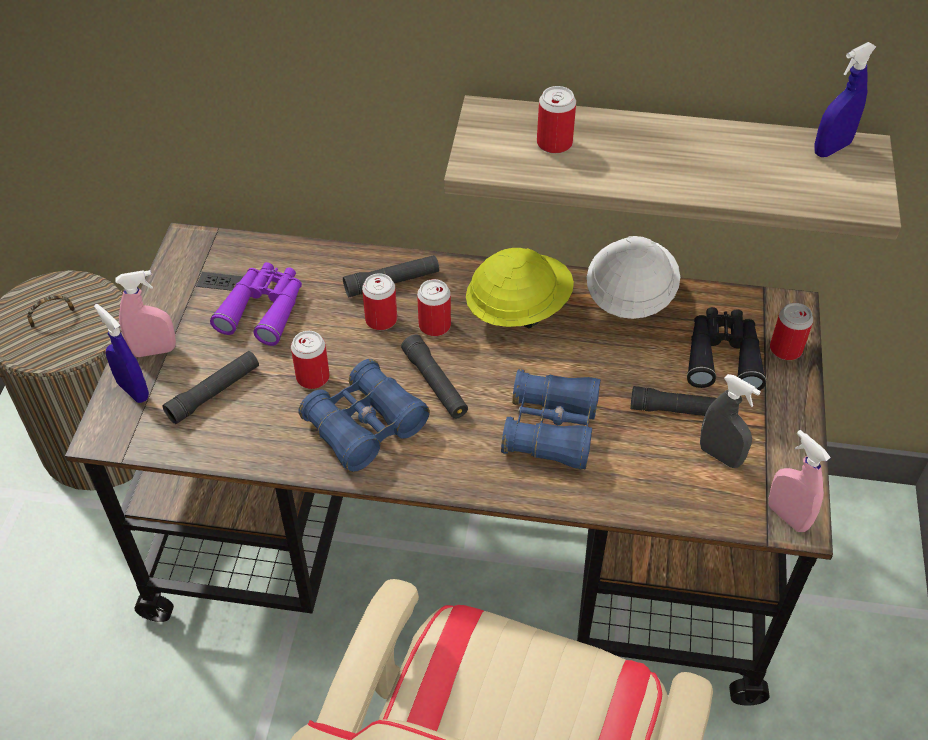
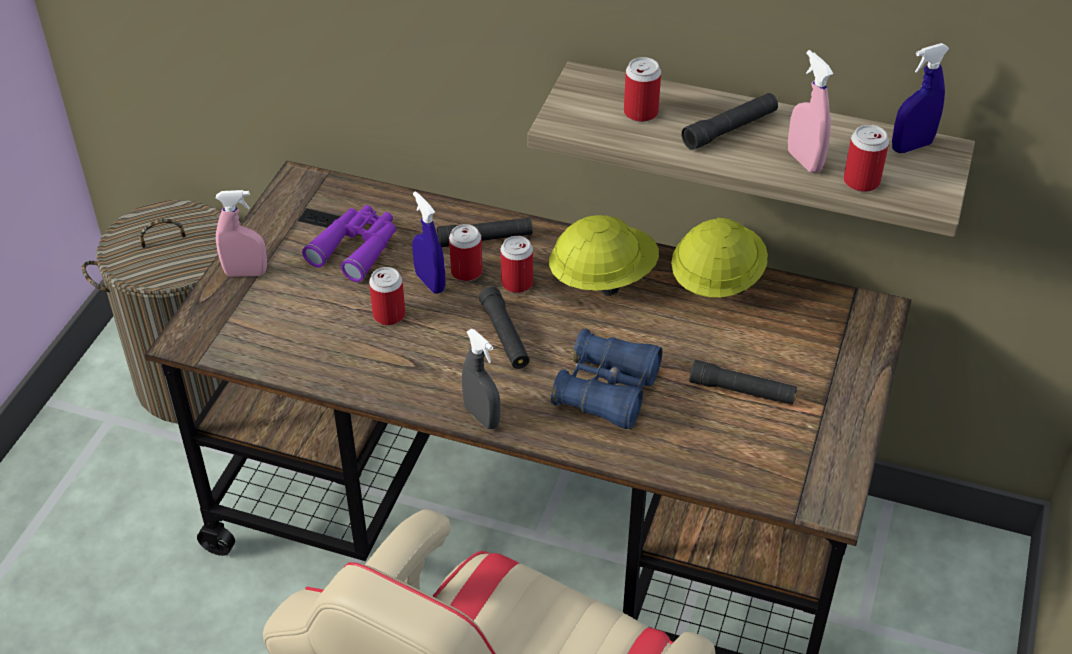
camera: 10 degrees right, 5 degrees down
blue spray bottle [94,304,149,403] -> blue spray bottle moved to [412,191,445,294]
black flashlight [162,351,259,424] -> black flashlight moved to [681,93,778,150]
blue binoculars [298,359,430,472] -> none
white hard hat [587,236,680,319] -> yellow hard hat [671,218,768,297]
black binoculars [687,307,766,391] -> none
grey spray bottle [700,374,761,468] -> grey spray bottle moved to [462,329,500,429]
pink spray bottle [768,430,831,532] -> pink spray bottle moved to [788,50,833,173]
can [770,303,813,360] -> can moved to [843,125,889,192]

